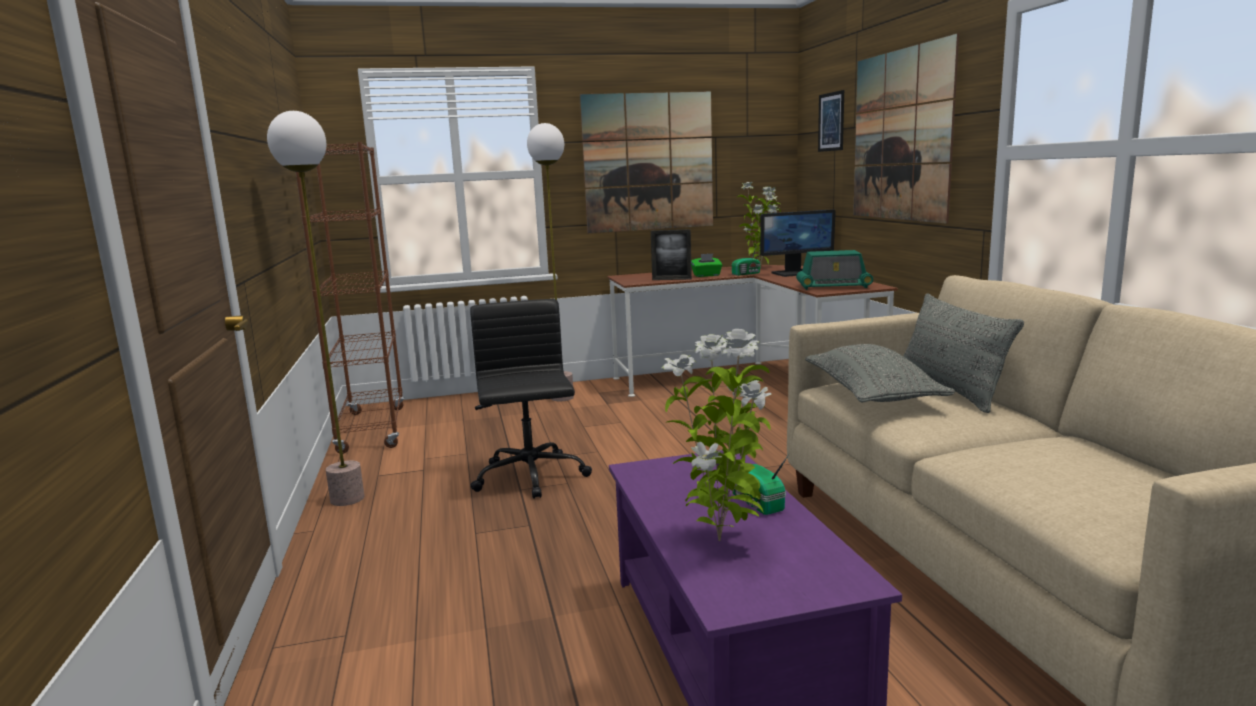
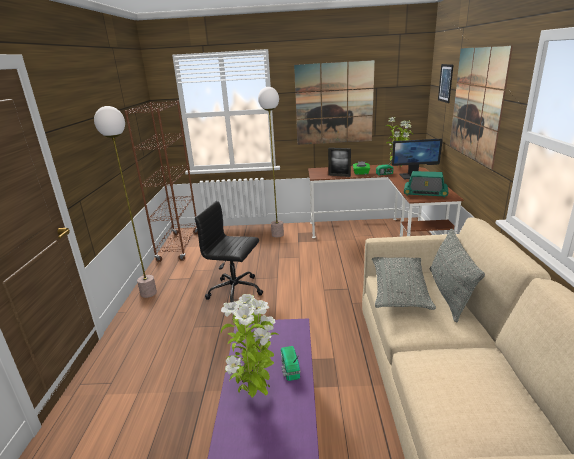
camera: 15 degrees right, 10 degrees up
black office chair [470,299,592,499] -> black office chair turned 75 degrees counterclockwise [195,201,263,303]

